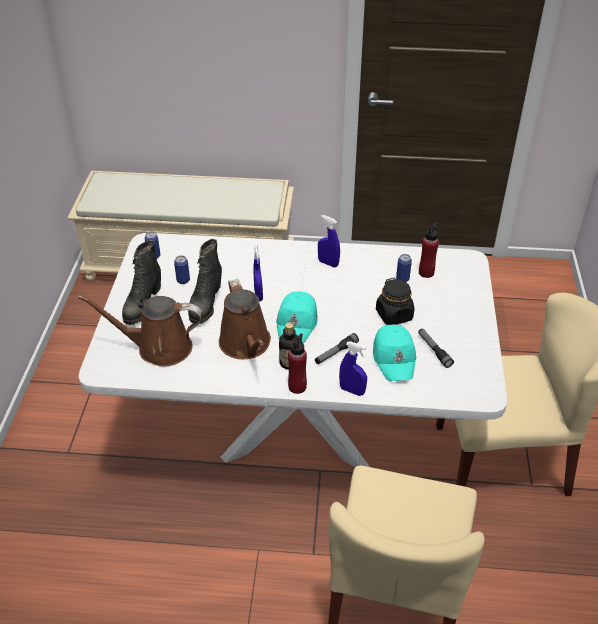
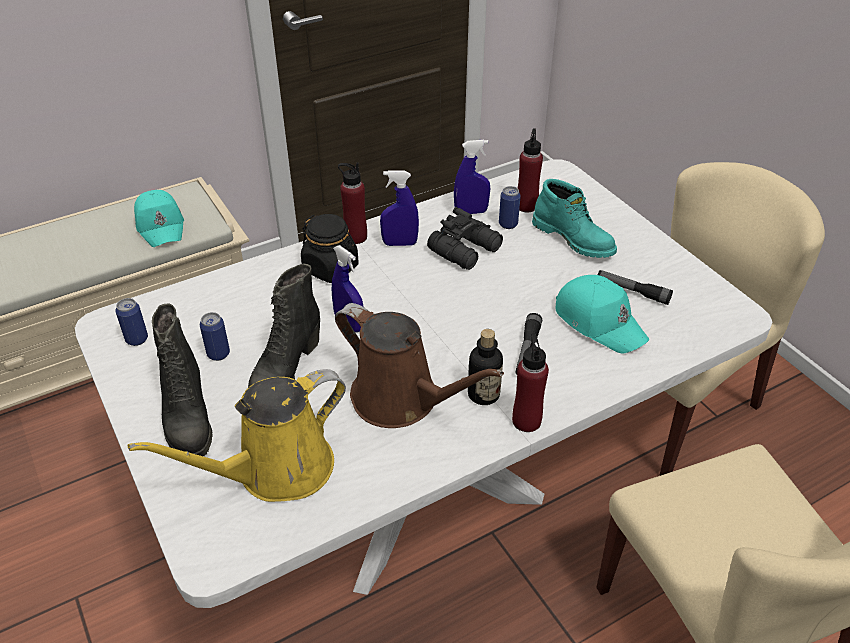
camera: 35 degrees left, 0 degrees up
brown watering can [78,295,203,367] -> yellow watering can [128,369,346,502]
black boot [188,239,222,324] -> black boot turned 45 degrees clockwise [248,263,320,388]
turquoise cap [276,291,318,344] -> turquoise cap moved to [134,190,184,247]
blue spray bottle [339,341,367,396] -> blue spray bottle moved to [454,140,490,214]
black jar [376,278,414,325] -> black jar moved to [301,214,359,283]
none -> red bottle [338,162,367,244]
none -> black binoculars [427,207,503,270]
none -> turquoise boot [532,179,617,258]

